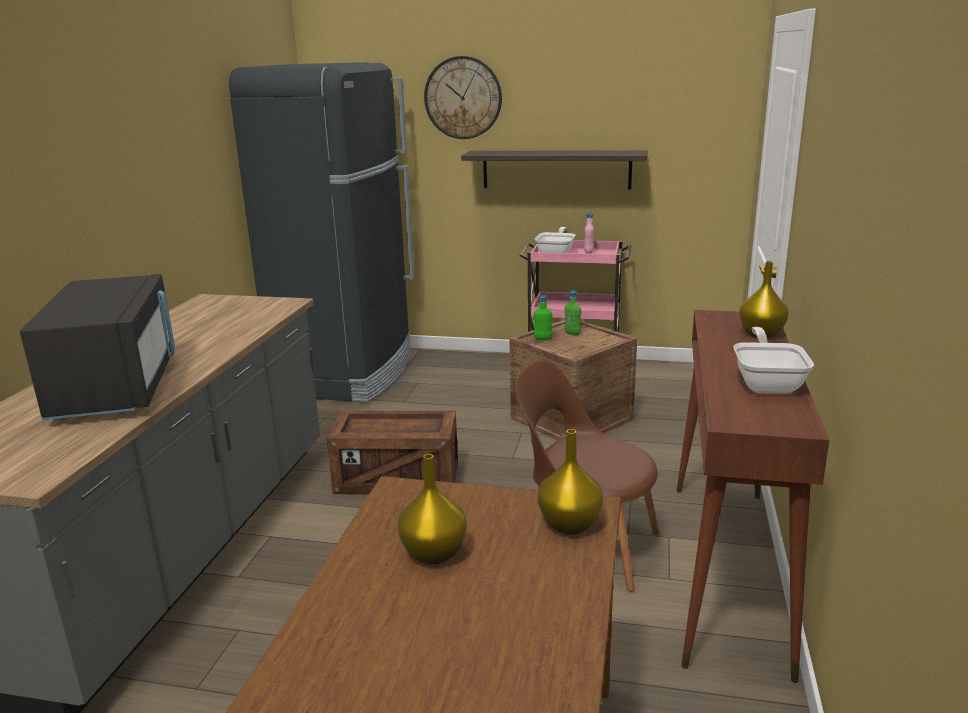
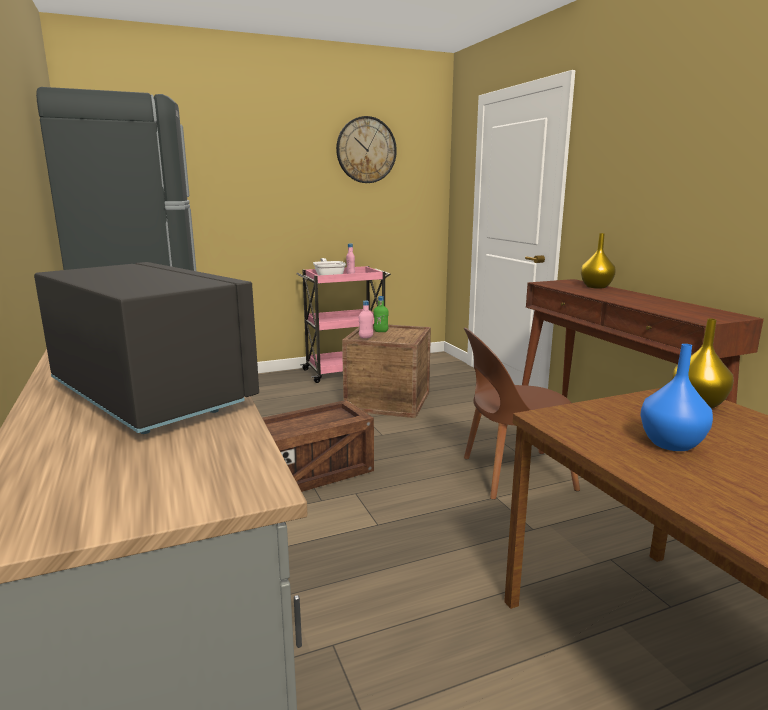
camera: 35 degrees left, 5 degrees down
yellow vase [398,454,467,565] -> blue vase [641,344,713,451]
wall clock [424,56,502,139] -> wall clock moved to [336,116,397,183]
shelf [461,151,648,190] -> none
green bottle [534,295,552,340] -> pink bottle [359,301,373,338]
frying pan [734,327,814,394] -> none

